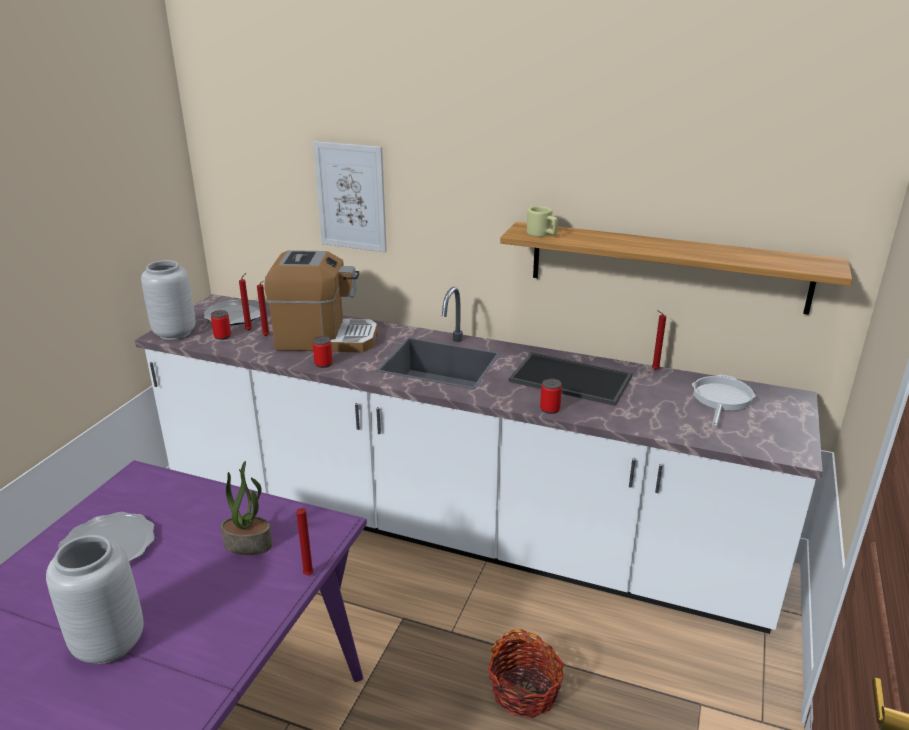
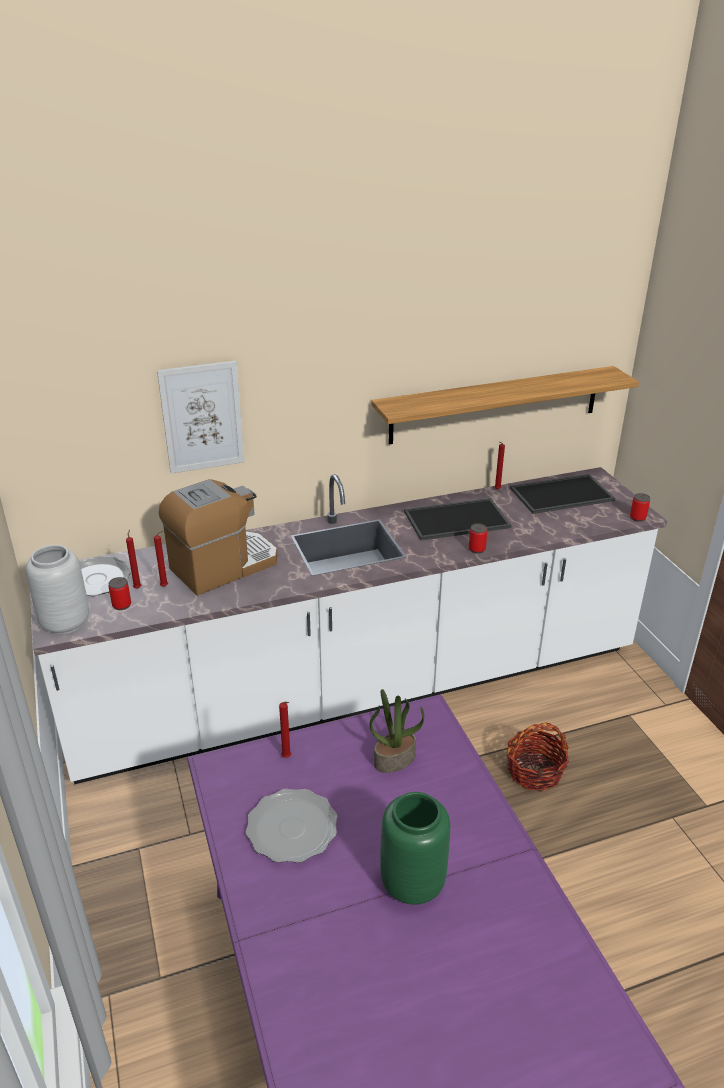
camera: 40 degrees left, 5 degrees up
grey vase [46,535,144,664] -> green vase [380,792,450,905]
red candle [296,508,314,575] -> red candle moved to [279,701,291,758]
can [313,336,333,368] -> can moved to [630,493,650,522]
beige mug [527,206,558,237] -> none
frying pan [692,375,756,427] -> tray [510,474,616,514]

